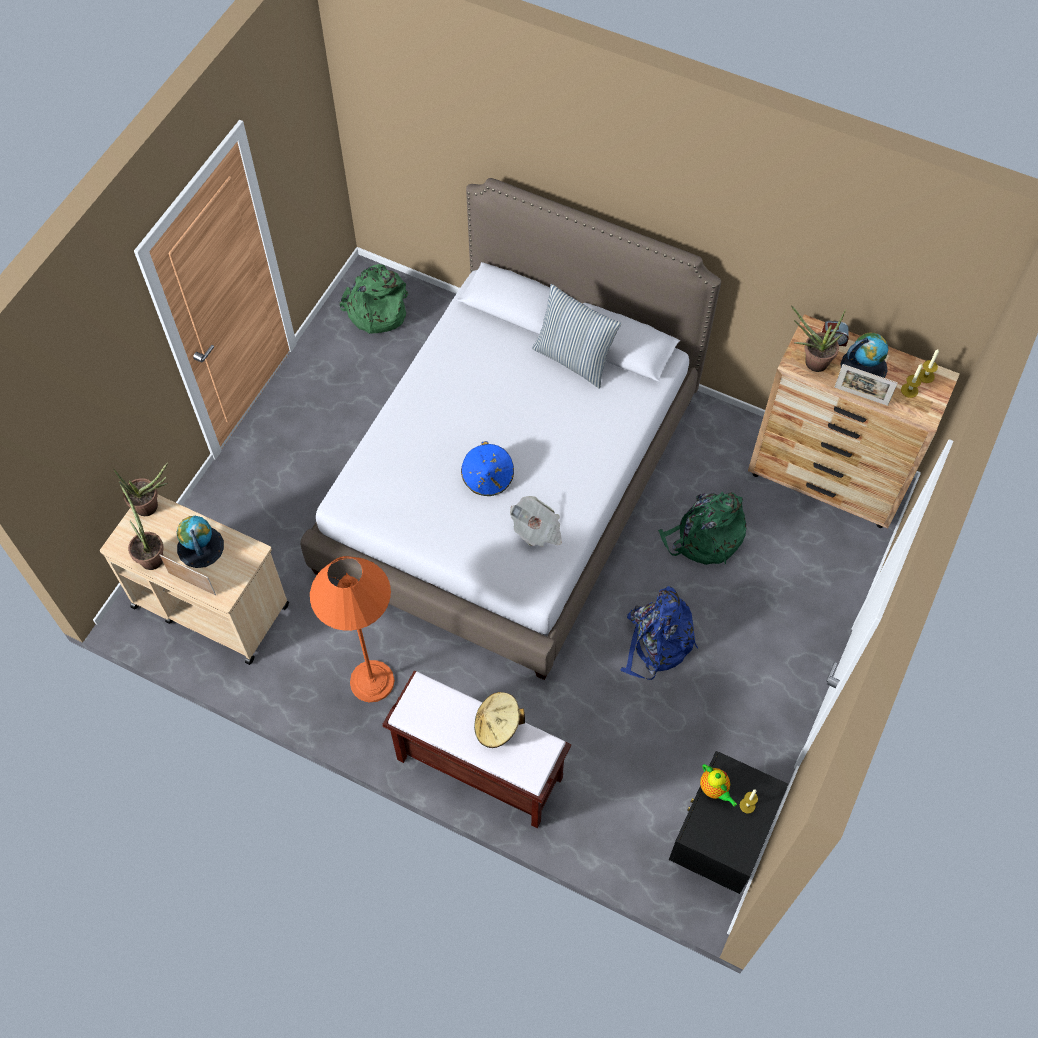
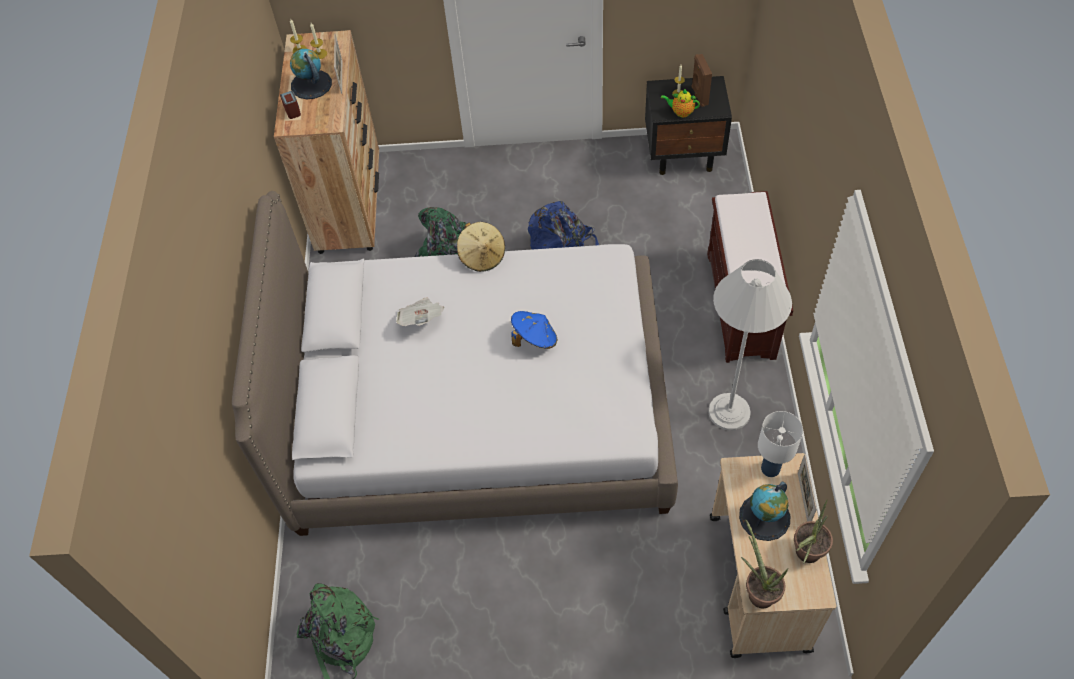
camera: 115 degrees left, 5 degrees down
orange floor lamp [310,556,395,702] -> white floor lamp [708,259,792,431]
beige hat [474,692,525,748] -> beige hat moved to [457,222,505,272]
newspaper [510,496,562,547] -> newspaper moved to [396,298,445,326]
pillow [532,284,622,389] -> none
teapot [700,764,737,807] -> teapot turned 105 degrees counterclockwise [661,89,700,117]
potted plant [791,306,846,372] -> none
none -> brown speaker [692,54,712,107]
none -> white table lamp [758,411,803,477]

